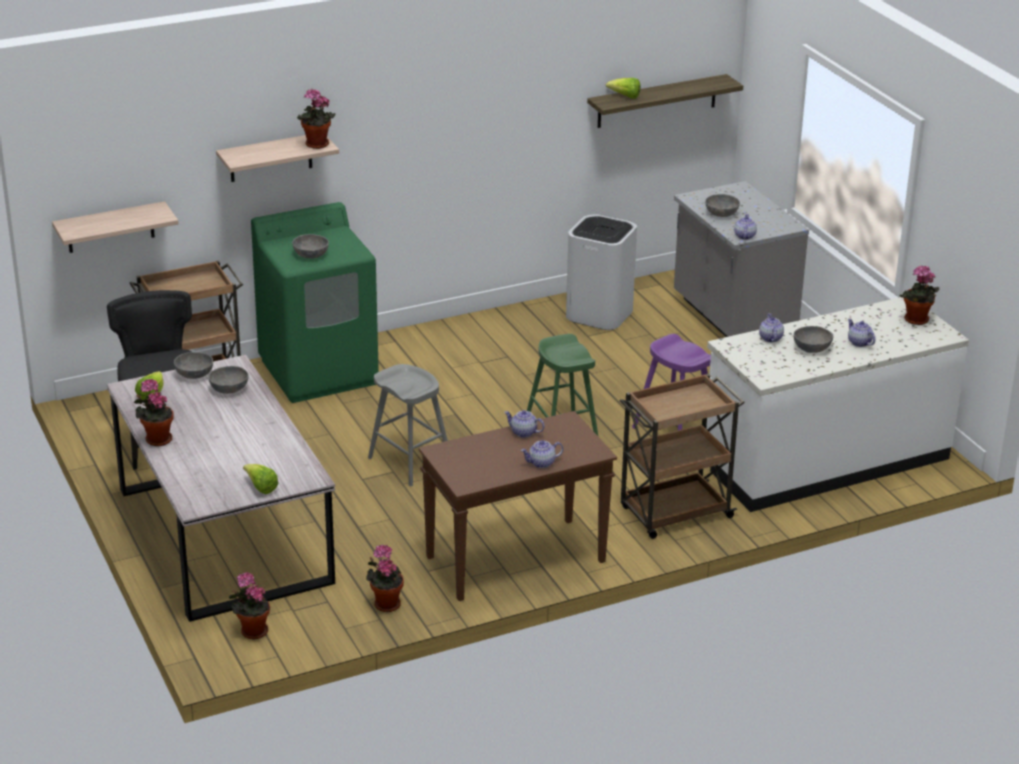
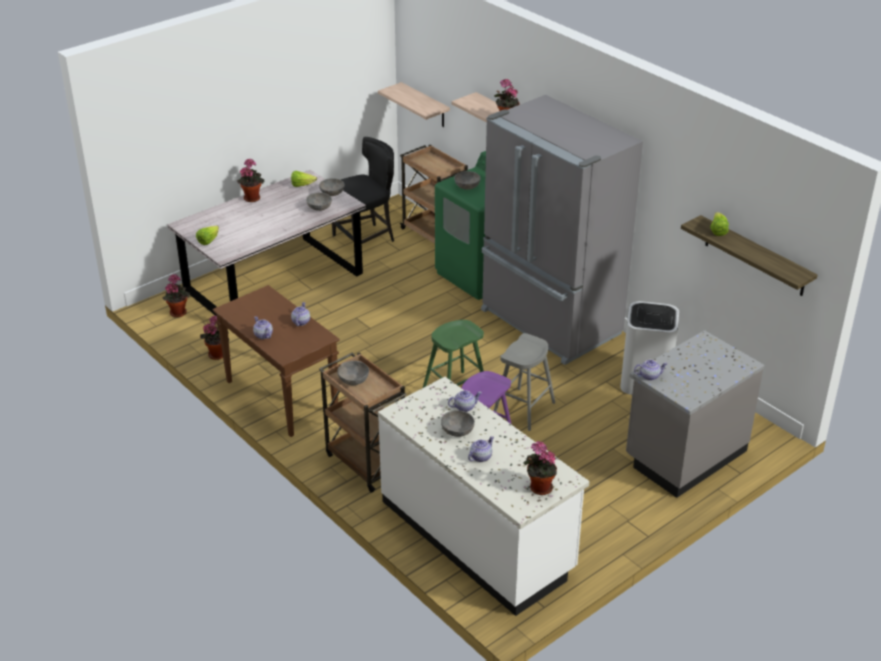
camera: 75 degrees right, 5 degrees up
grey stool [368,364,448,486] -> grey stool moved to [494,333,555,431]
grey bowl [705,194,740,217] -> grey bowl moved to [337,361,369,385]
none -> grey fridge [481,95,643,365]

